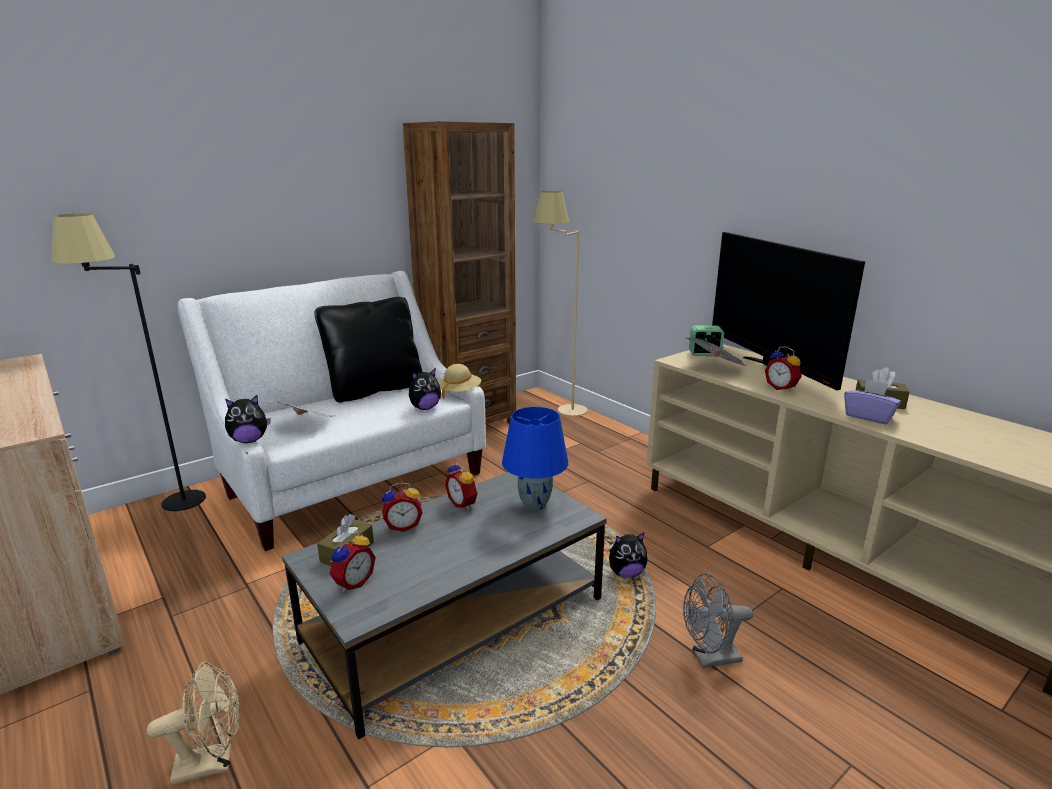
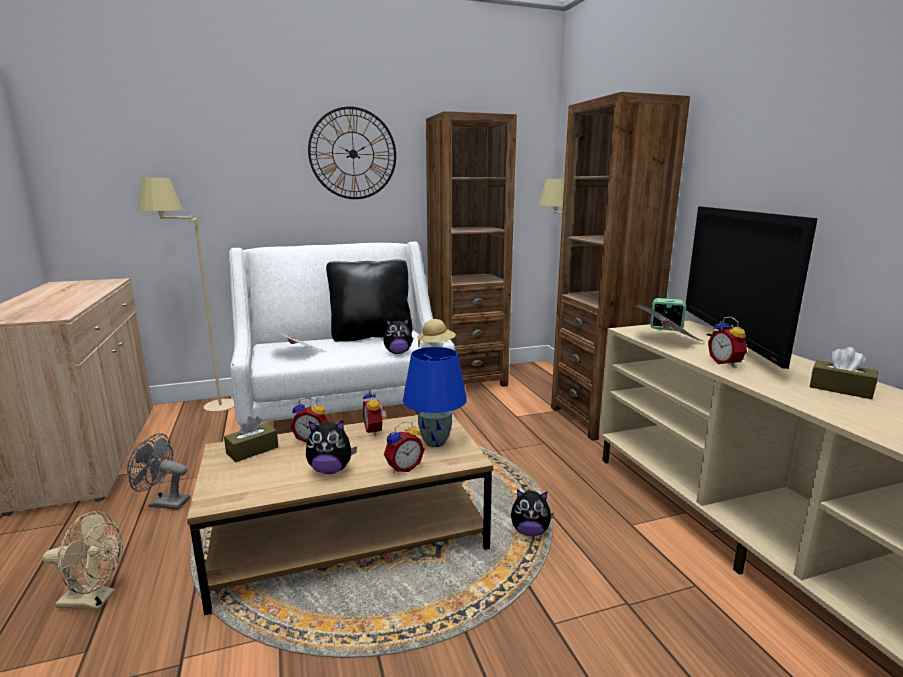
camera: 20 degrees right, 5 degrees down
black floor lamp [52,214,206,511] -> beige floor lamp [138,177,235,412]
plush toy [225,395,271,443] -> plush toy moved to [306,421,357,474]
grey coffee table [282,472,607,739] -> brown coffee table [187,414,493,615]
alarm clock [330,531,376,592] -> alarm clock moved to [384,422,425,473]
grey fan [683,573,753,668] -> grey fan moved to [127,433,190,510]
purple tissue box [844,379,901,425] -> none
none -> wall clock [308,106,396,199]
none -> brown bookcase [551,92,690,441]

